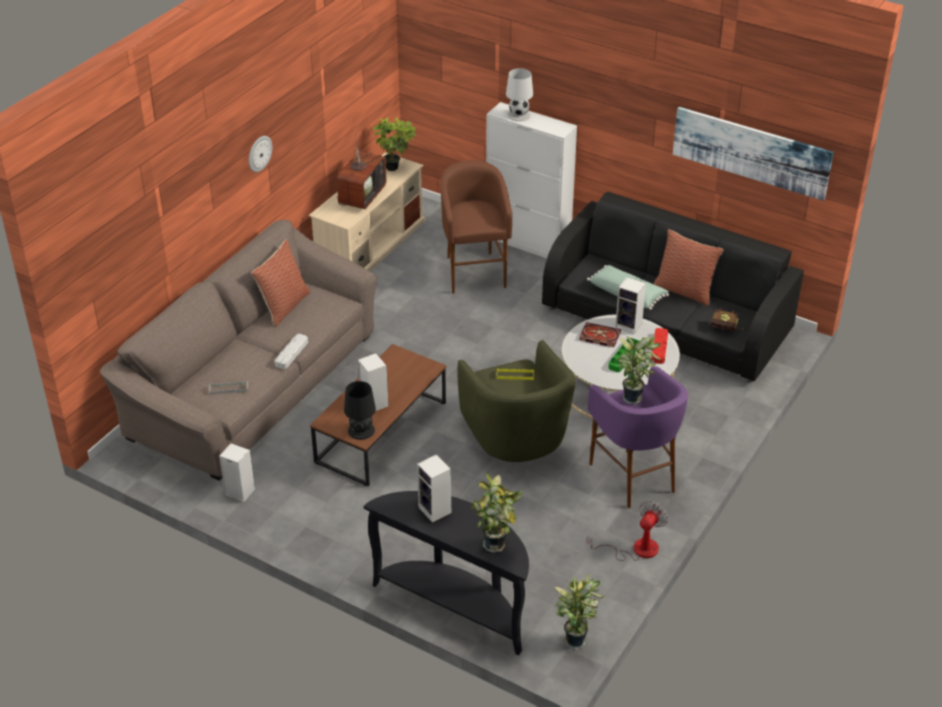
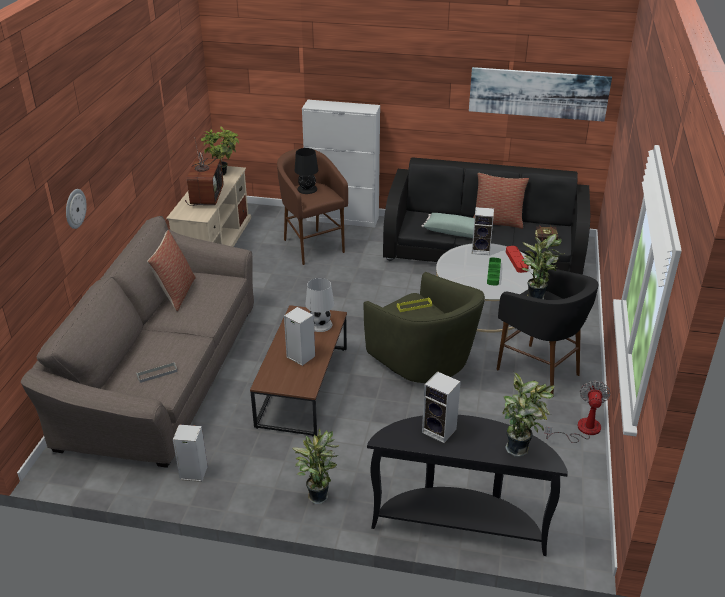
camera: 20 degrees left, 5 degrees down
wall clock [249,136,272,172] -> wall clock moved to [66,189,87,229]
grey tray [275,334,308,369] -> none
black table lamp [344,381,376,440] -> black table lamp moved to [295,148,318,194]
white table lamp [506,68,533,122] -> white table lamp moved to [305,278,334,332]
potted plant [555,574,606,649] -> potted plant moved to [292,428,339,504]
book [579,322,621,347] -> none
purple stool [588,366,688,508] -> black stool [497,268,599,394]

